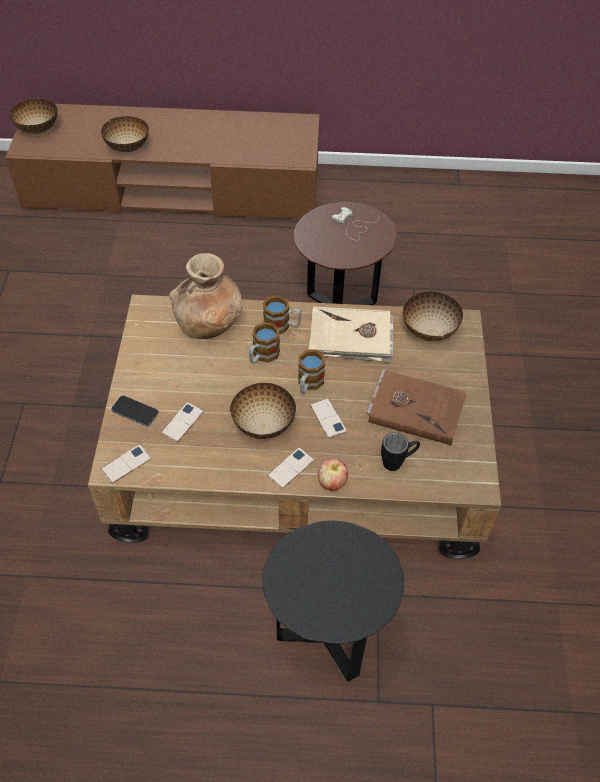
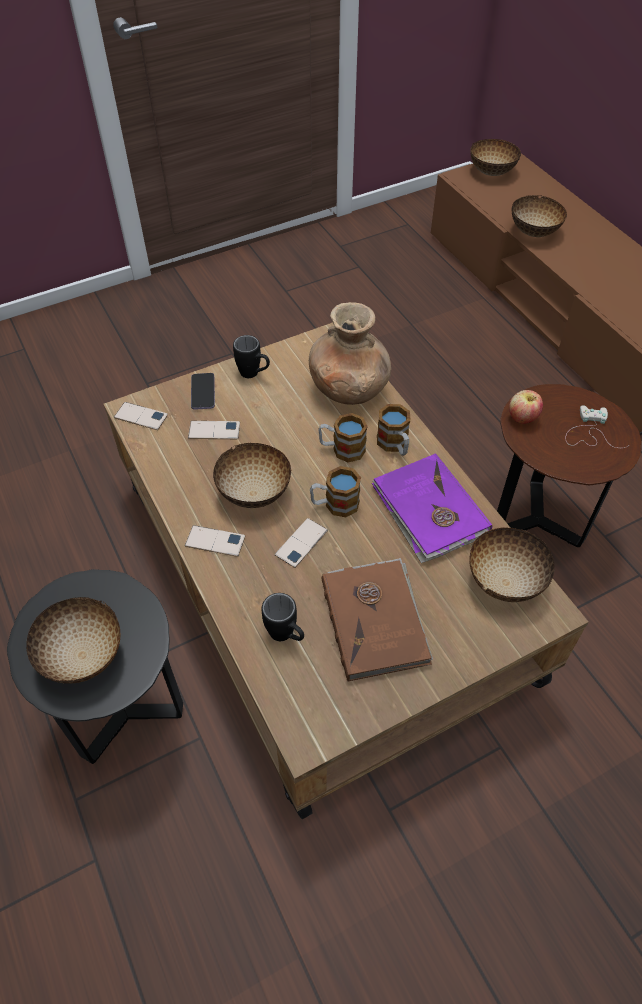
camera: 60 degrees right, 0 degrees up
beige book [309,307,393,363] -> purple book [372,453,492,563]
apple [318,458,348,491] -> apple moved to [509,390,543,424]
none -> bowl [26,597,120,684]
none -> black mug [233,335,270,378]

